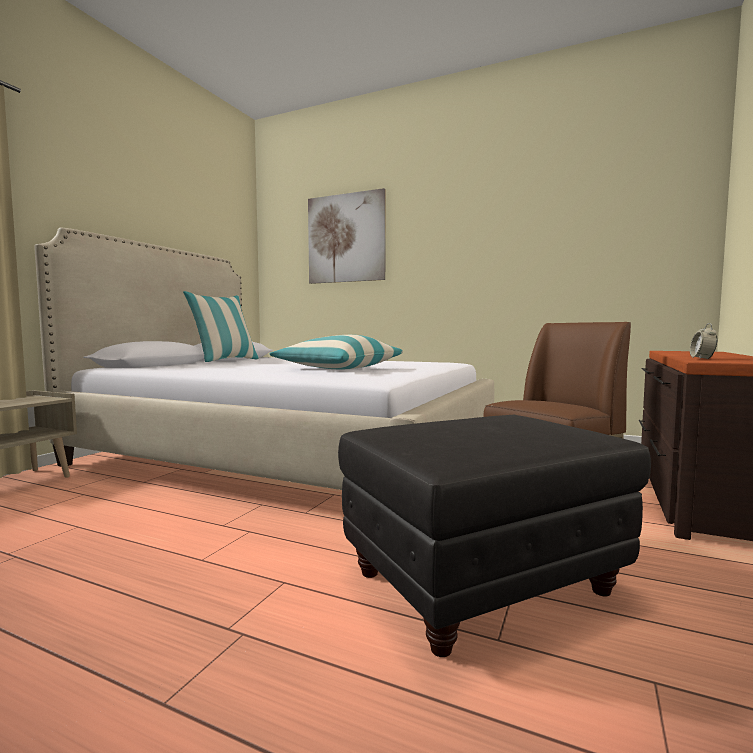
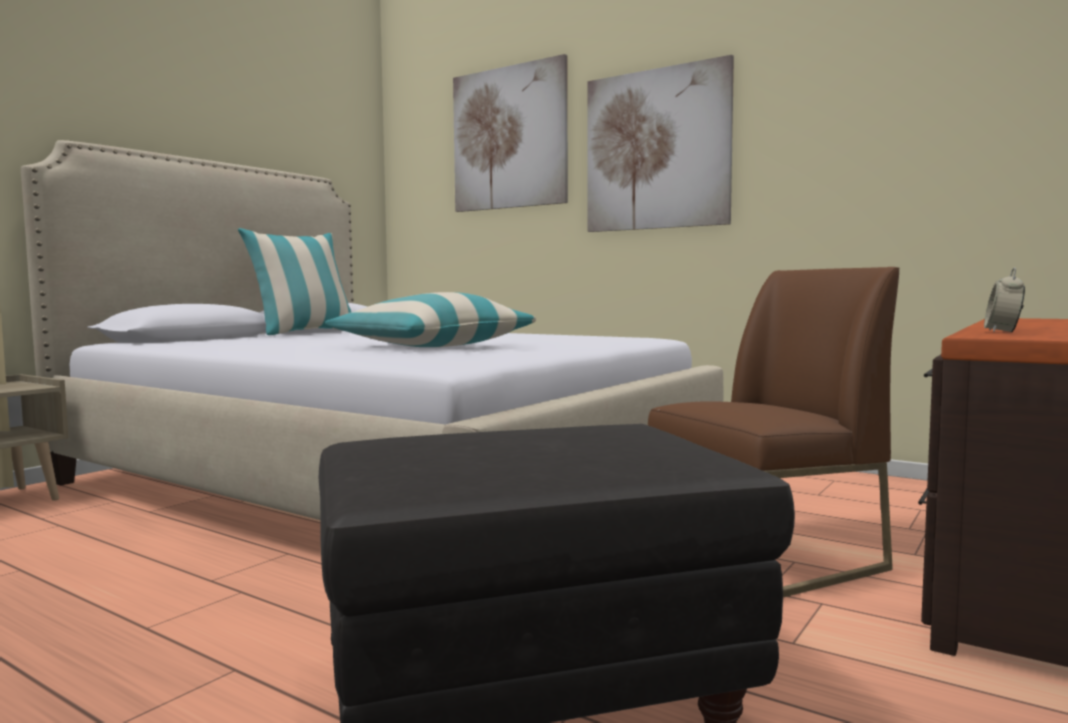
camera: 10 degrees right, 0 degrees up
none -> picture [587,55,734,232]

